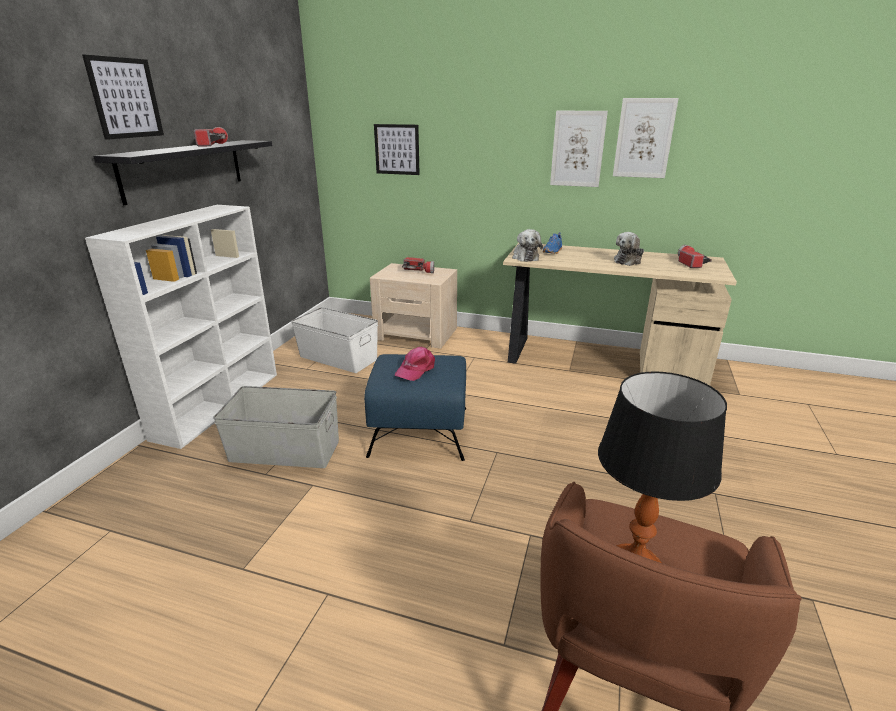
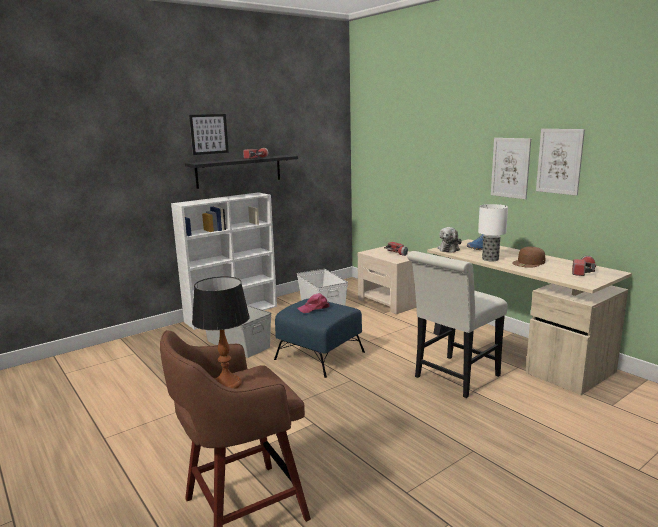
camera: 35 degrees right, 10 degrees down
picture [374,124,420,175] -> none
plush toy [614,232,644,266] -> brown cap [512,246,545,268]
none -> white chair [407,251,508,398]
none -> table lamp [478,204,508,261]

